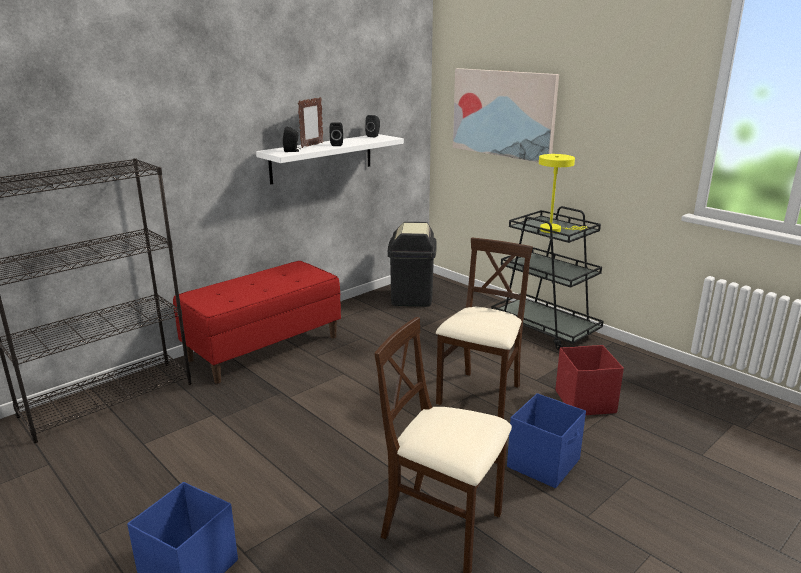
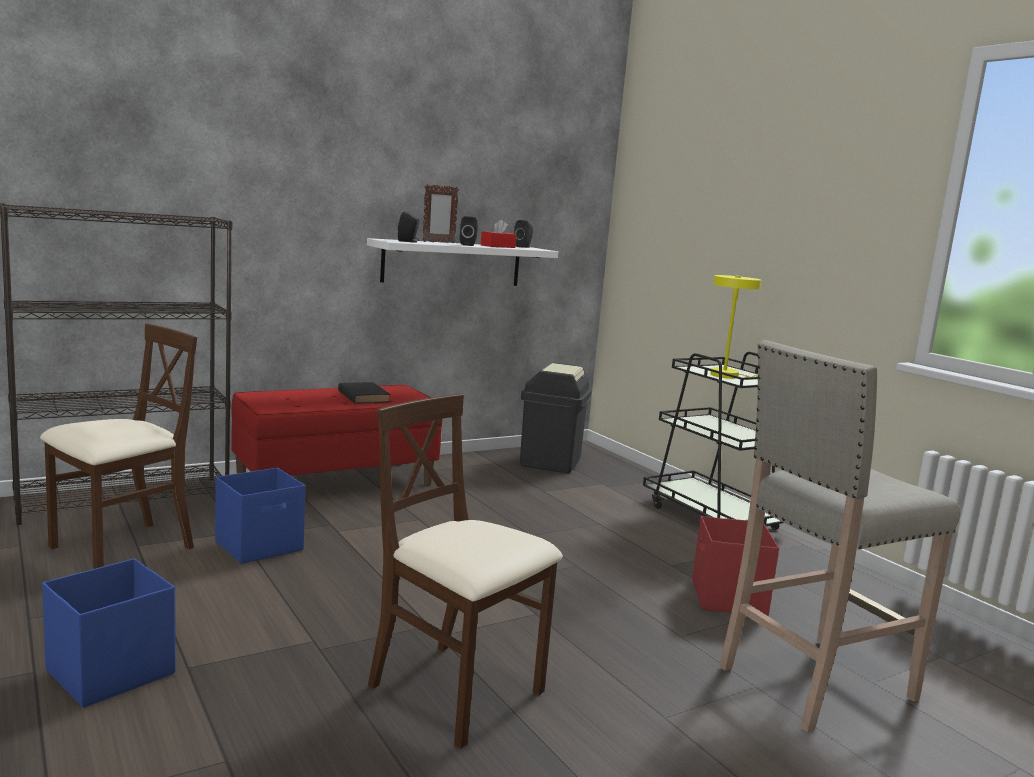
camera: 10 degrees right, 10 degrees down
beige chair [436,238,533,419] -> beige chair moved to [40,324,197,569]
picture [453,68,559,163] -> none
blue storage box [507,393,586,488] -> blue storage box moved to [215,468,306,564]
none -> black book [338,382,390,404]
none -> red tissue box [481,219,517,248]
none -> beige stool [719,340,960,733]

